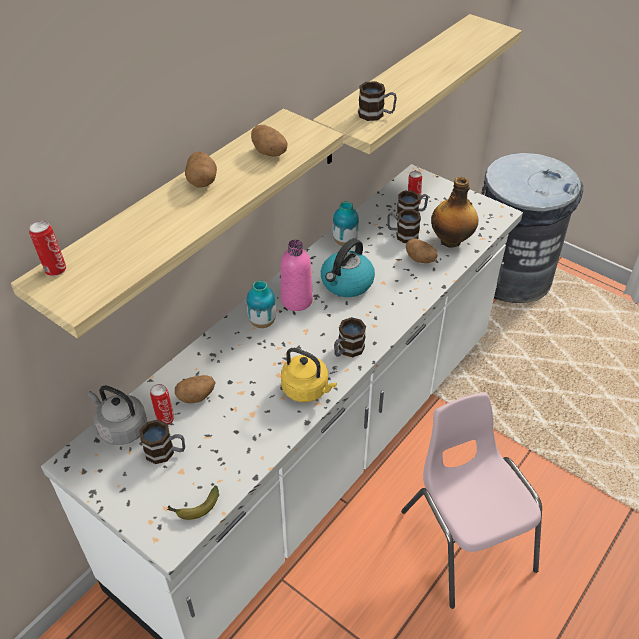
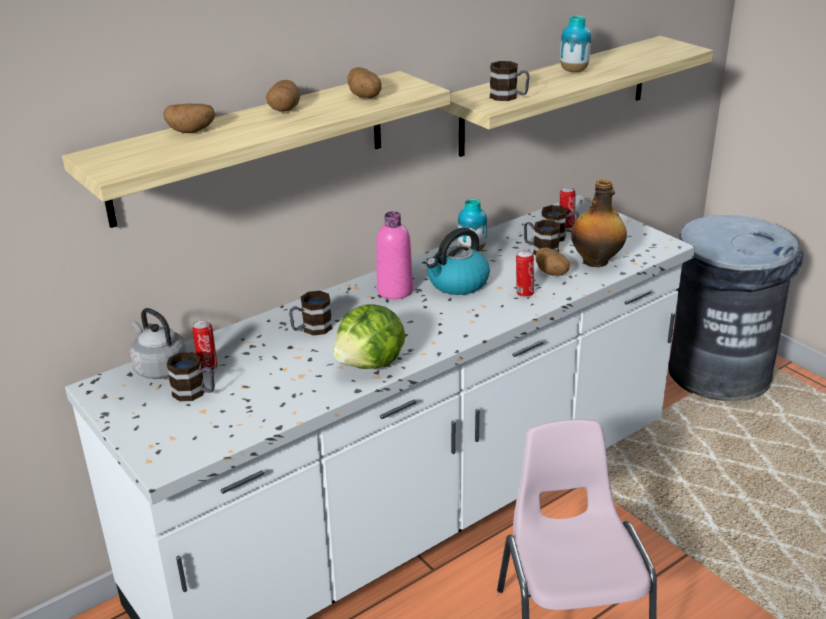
camera: 15 degrees right, 15 degrees down
can [29,220,66,276] -> can moved to [516,250,534,297]
banana [167,485,219,520] -> none
potato [175,375,216,403] -> potato moved to [163,104,215,133]
vase [247,280,276,328] -> vase moved to [560,15,591,72]
yellow kettle [281,348,337,402] -> lettuce [333,304,405,369]
mug [334,317,366,357] -> mug moved to [289,291,332,335]

